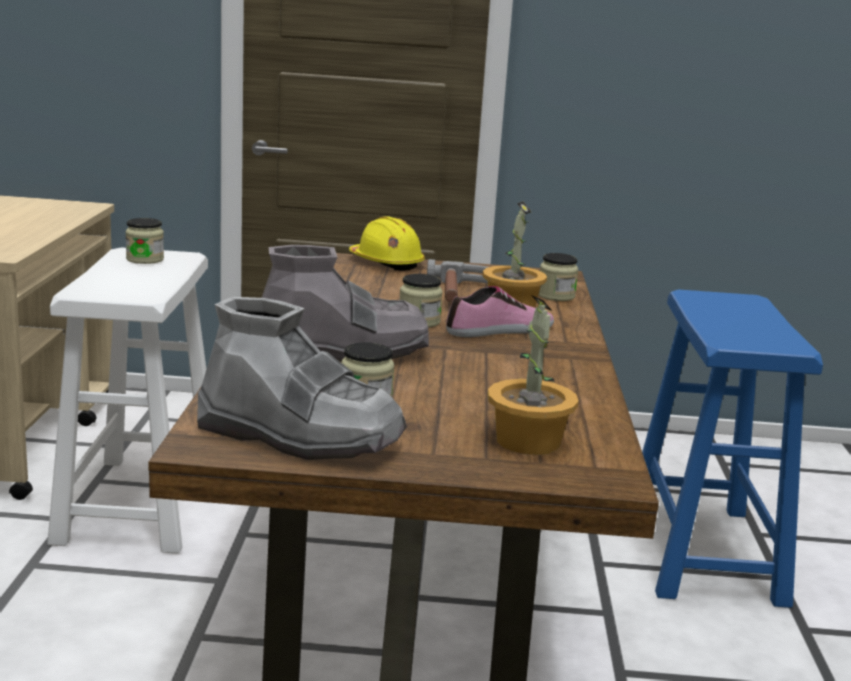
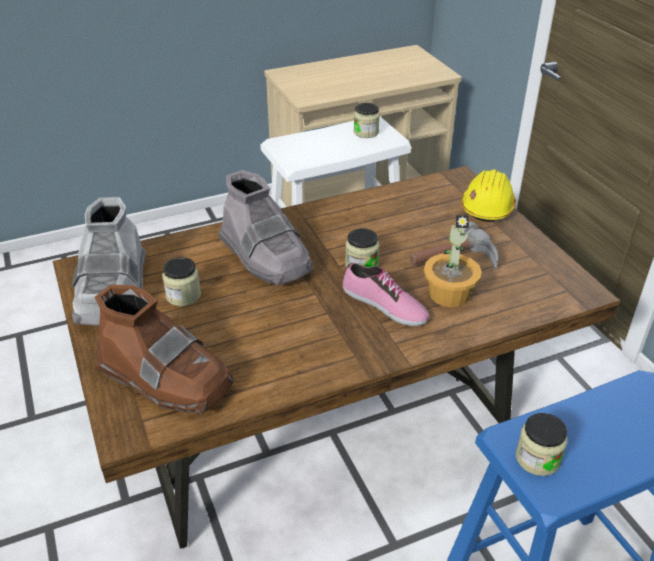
camera: 65 degrees right, 20 degrees up
potted plant [488,295,579,455] -> brown boot [95,285,234,414]
jar [539,253,578,301] -> jar moved to [516,413,567,476]

